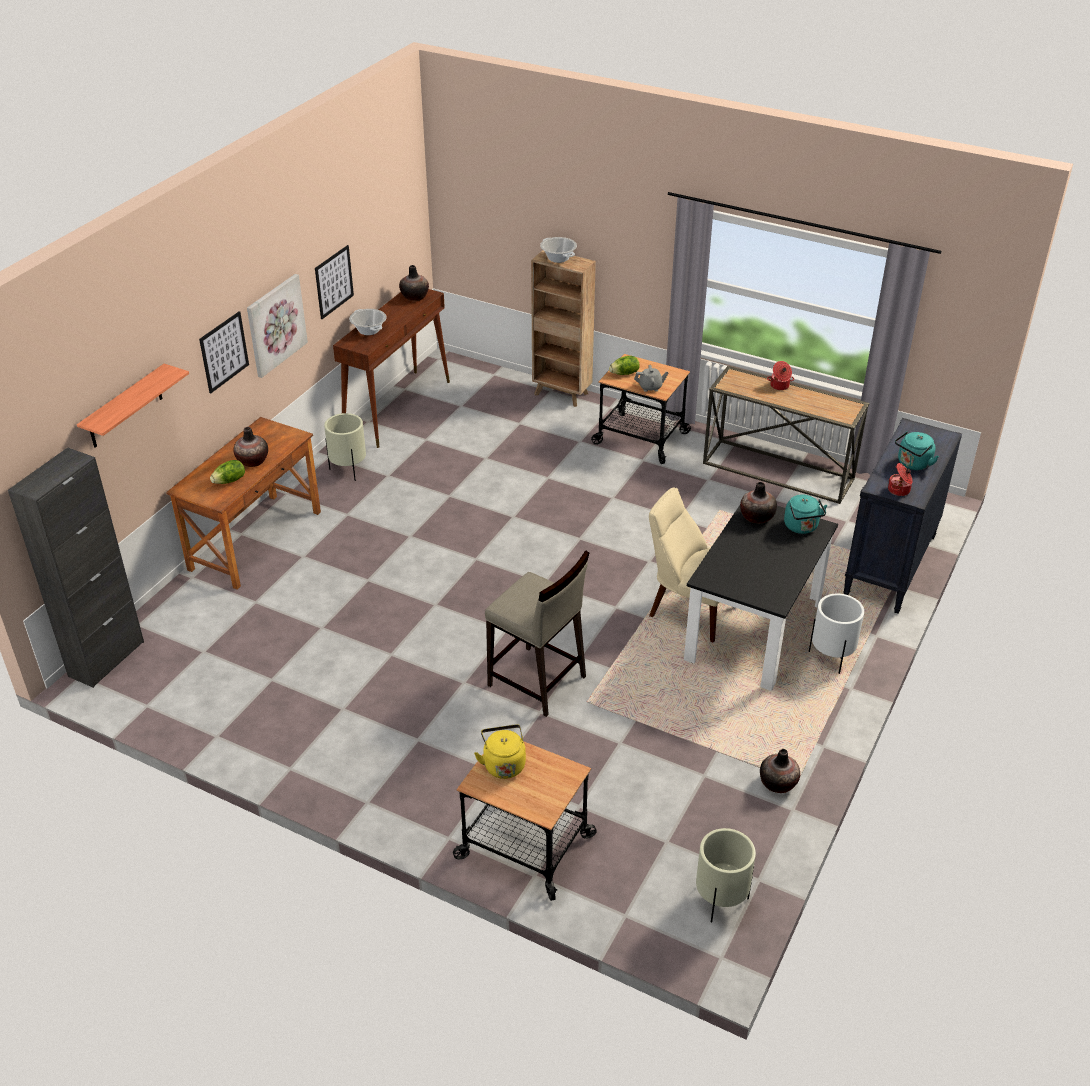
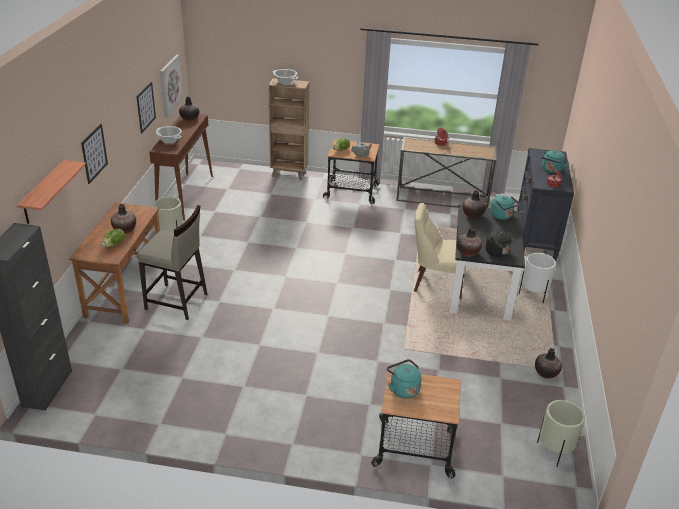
camera: 20 degrees left, 5 degrees down
picture [247,274,308,378] -> picture moved to [160,54,183,117]
yellow kettle [474,724,526,779] -> turquoise kettle [387,359,421,399]
beige stool [485,550,589,717] -> beige stool moved to [137,205,207,320]
none -> vase [457,227,482,257]
none -> black kettle [485,231,516,257]

